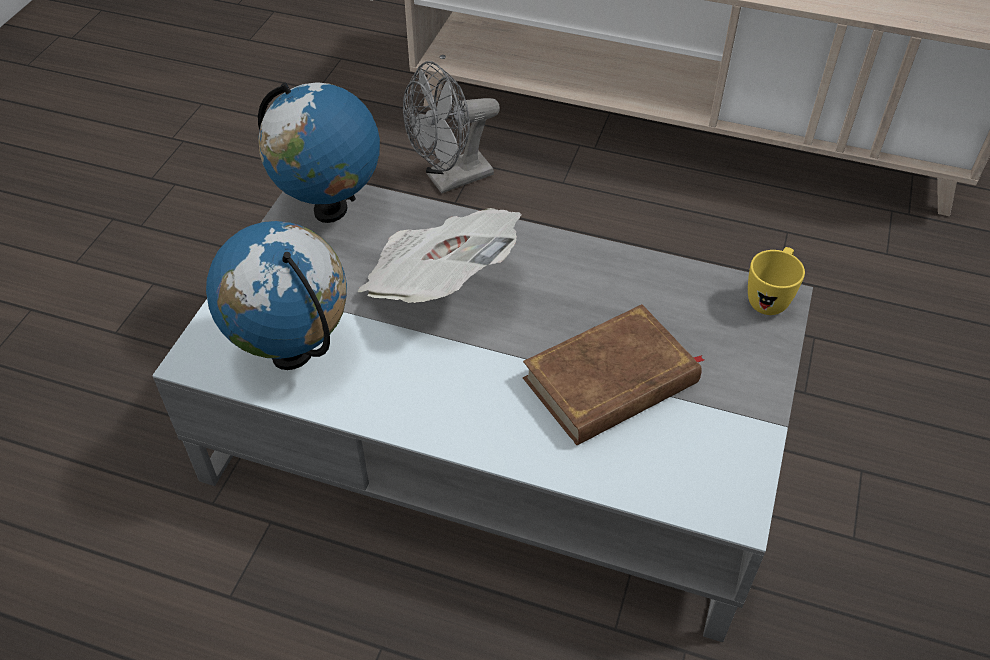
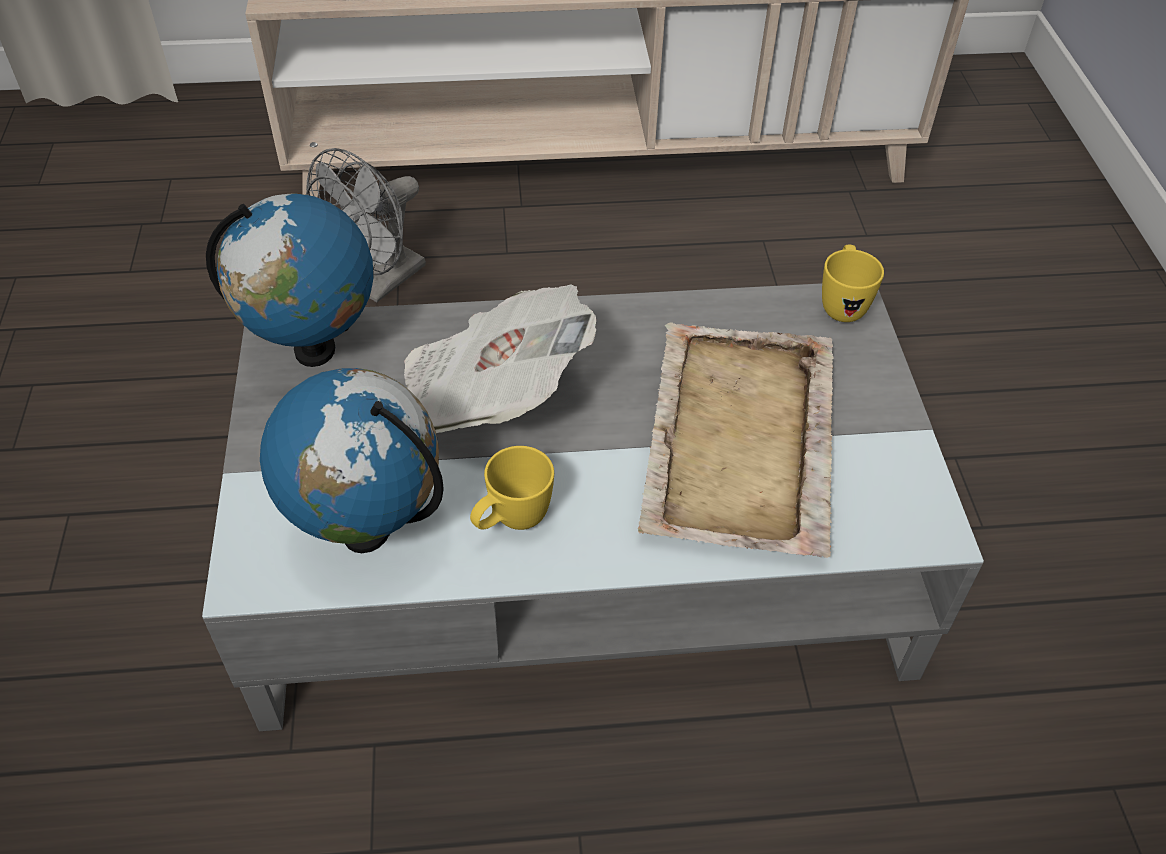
camera: 25 degrees left, 0 degrees up
brown book [523,305,705,445] -> beige tray [638,323,834,558]
none -> yellow mug [470,446,554,530]

